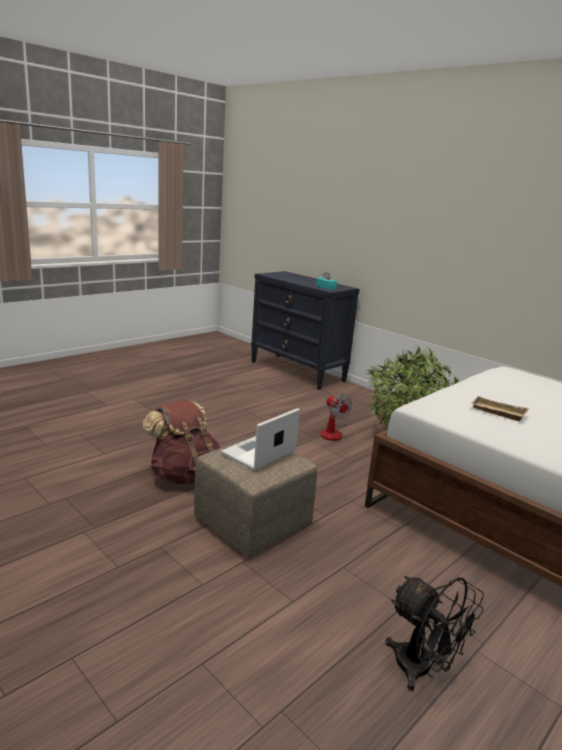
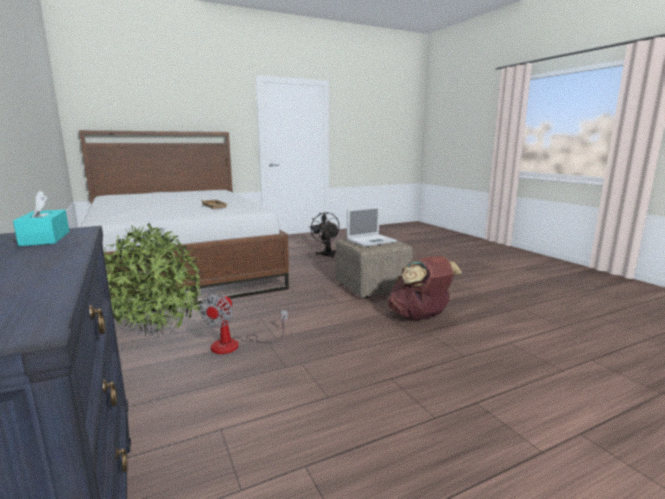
camera: 160 degrees left, 5 degrees down
fan [321,394,352,441] -> fan turned 150 degrees counterclockwise [199,293,288,354]

